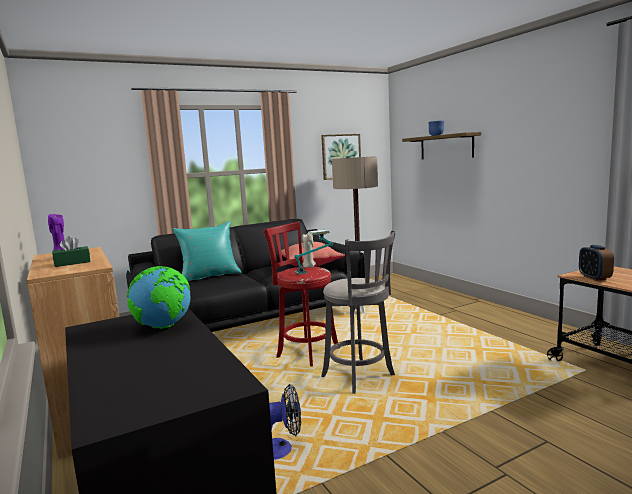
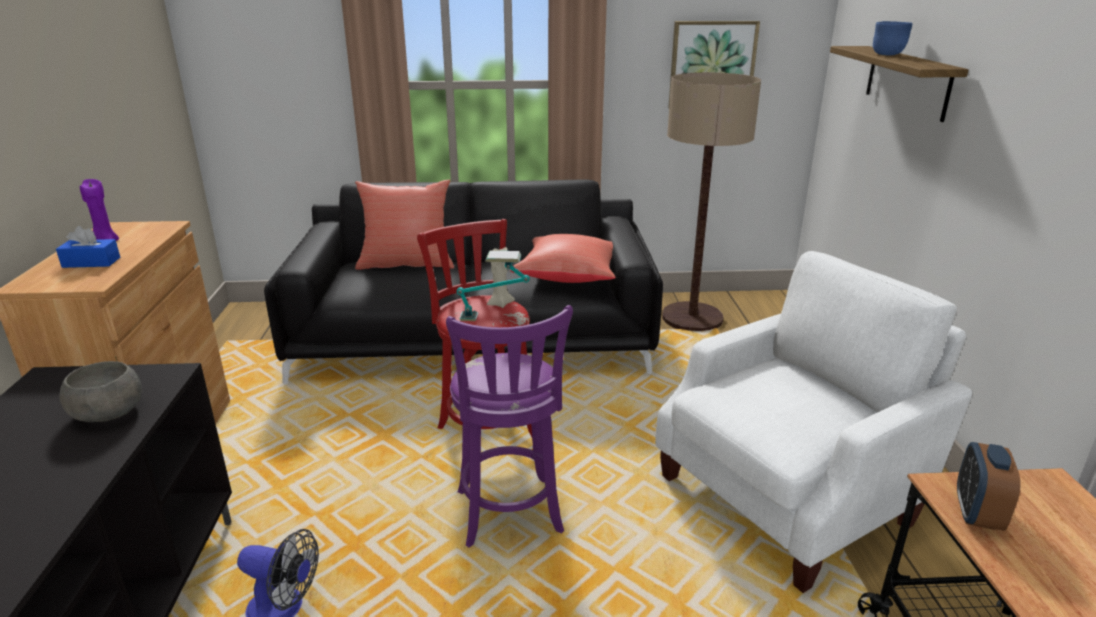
camera: 25 degrees right, 15 degrees up
green tissue box [52,236,91,267] -> blue tissue box [56,226,120,268]
globe [127,266,190,329] -> grey bowl [60,361,142,422]
turquoise pillow [172,221,242,282] -> red pillow [355,180,454,270]
grey stool [321,230,395,394] -> purple stool [446,305,573,548]
none -> white armchair [655,251,972,593]

